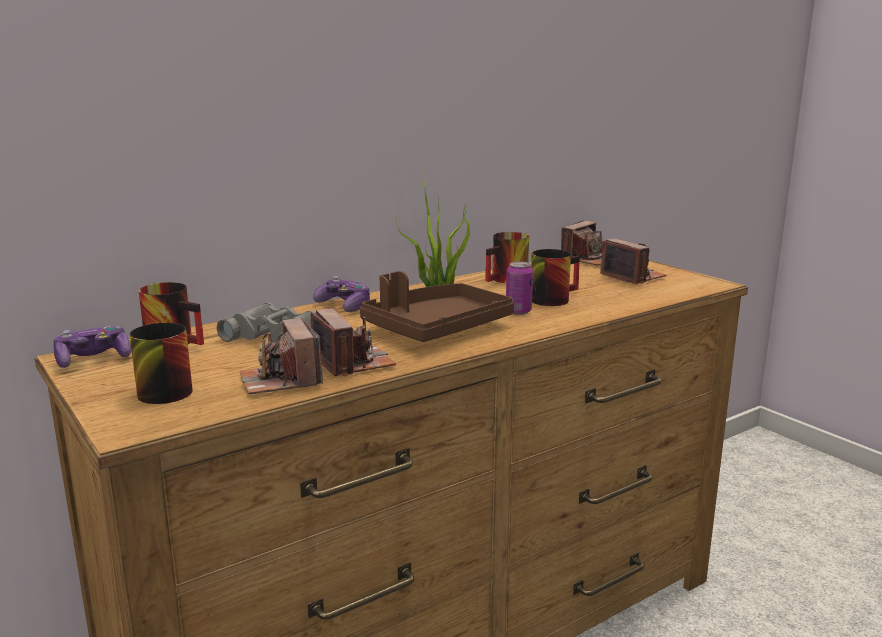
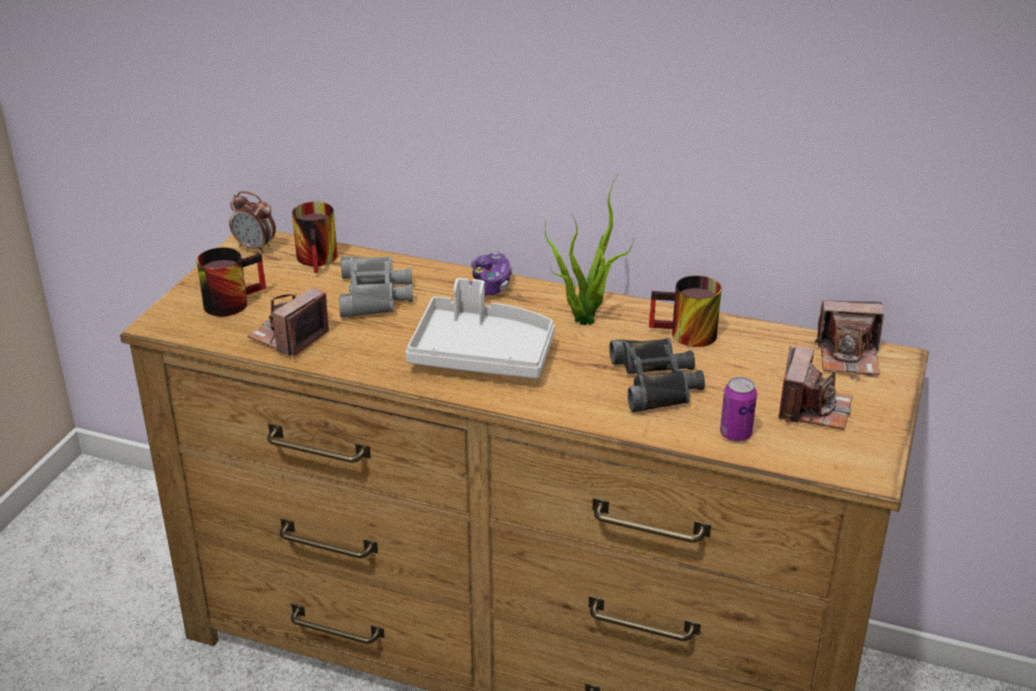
camera: 55 degrees right, 15 degrees up
game controller [54,326,131,368] -> alarm clock [229,191,276,253]
camera [311,308,396,377] -> none
brown tray [360,271,514,342] -> white tray [405,278,555,378]
can [506,261,533,315] -> can moved to [720,377,757,441]
mug [531,249,580,306] -> black binoculars [609,338,705,412]

